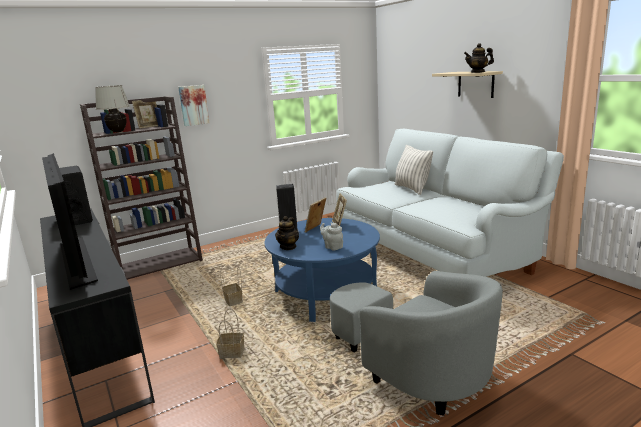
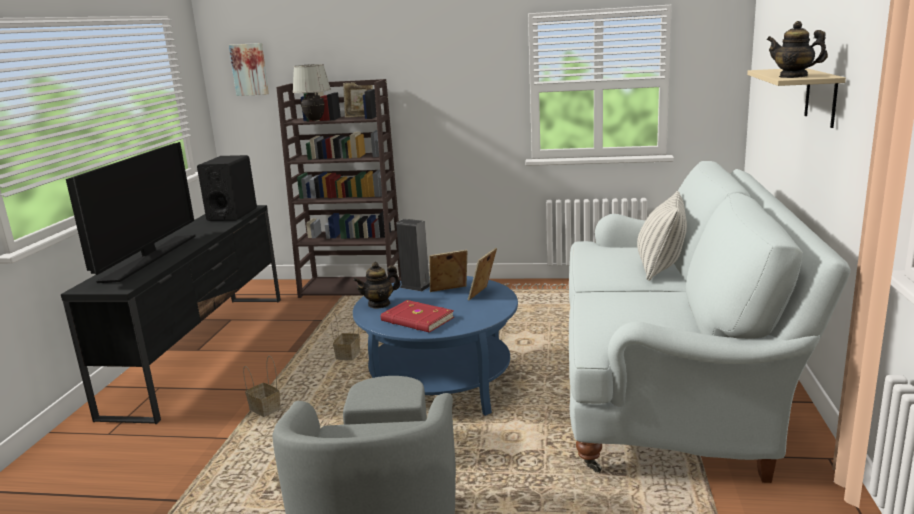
camera: 40 degrees right, 0 degrees up
picture [178,85,209,126] -> picture moved to [229,43,269,96]
grey teapot [320,223,343,250] -> red book [381,300,454,333]

